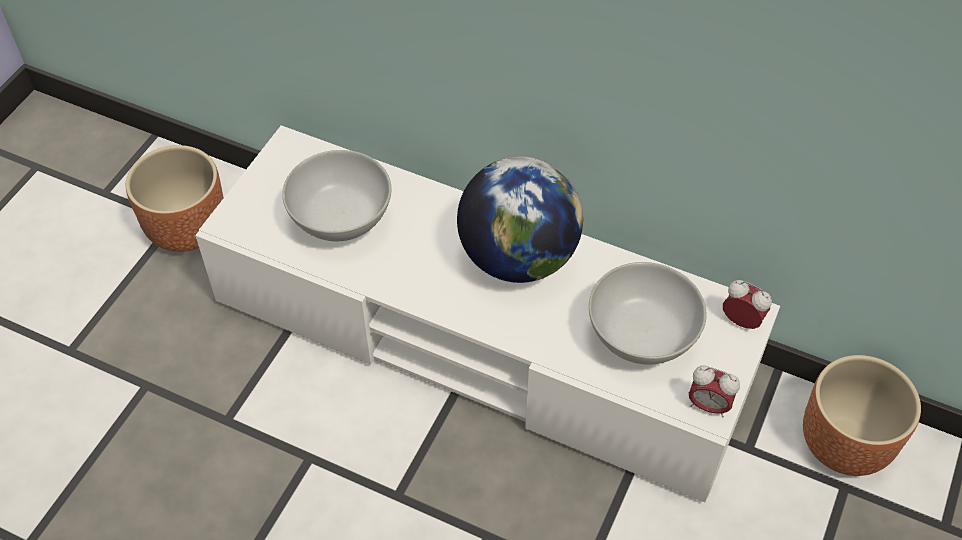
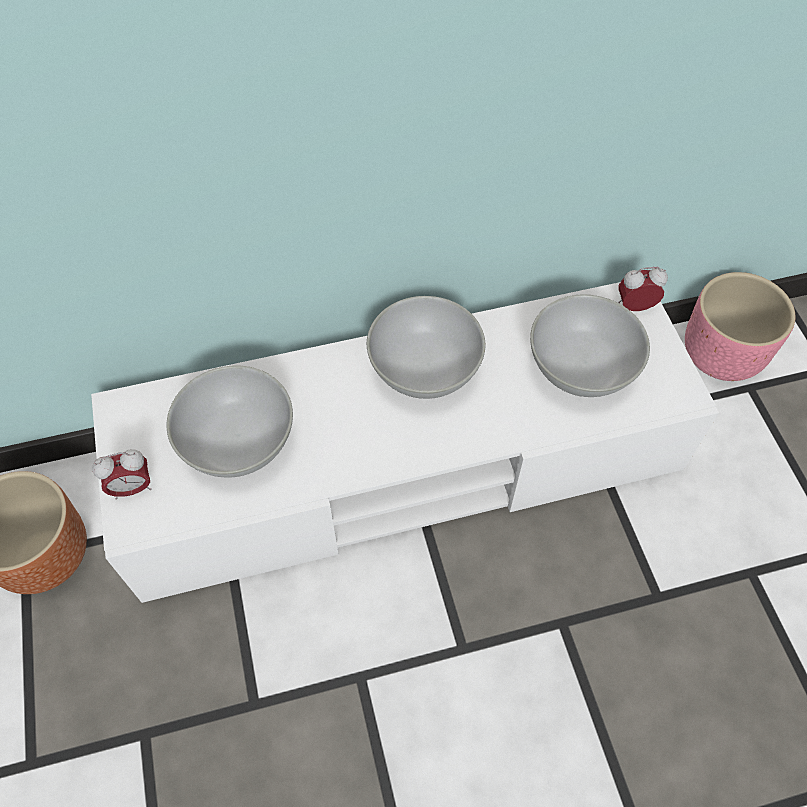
camera: 40 degrees left, 5 degrees up
globe [457,157,583,283] -> white bowl [367,296,485,399]
alarm clock [689,365,740,418] -> alarm clock moved to [92,449,151,500]
brown planter [803,355,921,476] -> pink planter [685,272,796,381]

